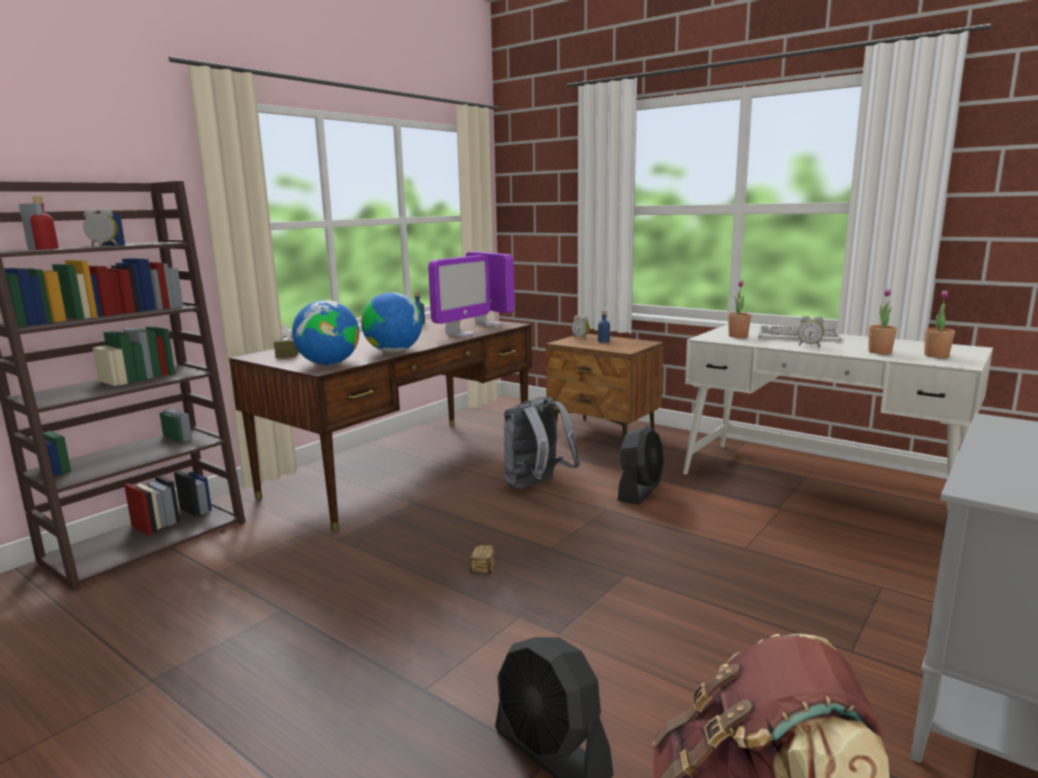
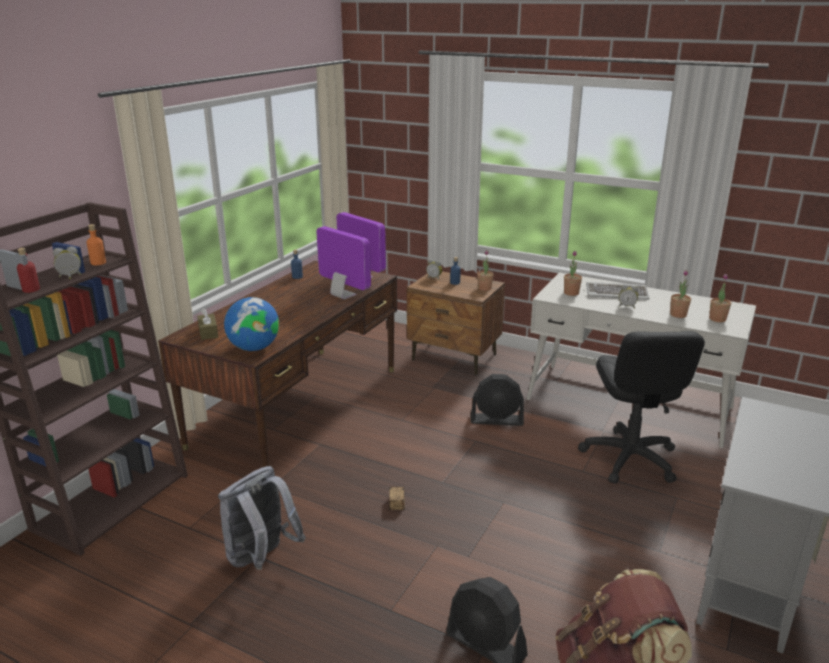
camera: 10 degrees left, 10 degrees up
globe [361,292,422,353] -> none
monitor [428,255,490,337] -> monitor turned 75 degrees counterclockwise [317,226,371,299]
grey backpack [504,397,580,489] -> grey backpack moved to [218,466,306,570]
black fan [618,426,664,505] -> black fan turned 75 degrees clockwise [471,374,524,426]
none -> orange bottle [87,224,106,265]
none -> potted plant [477,250,493,291]
none -> black office chair [578,331,705,484]

